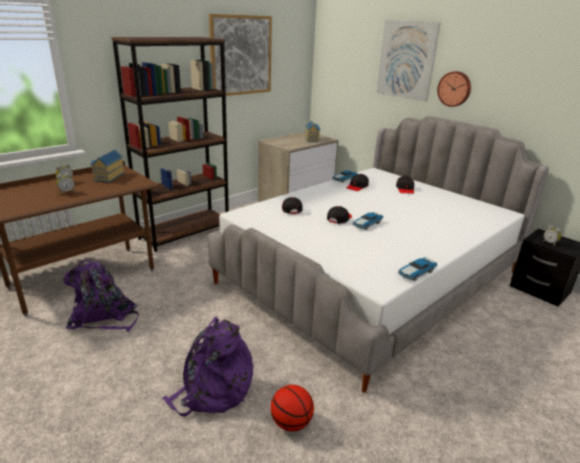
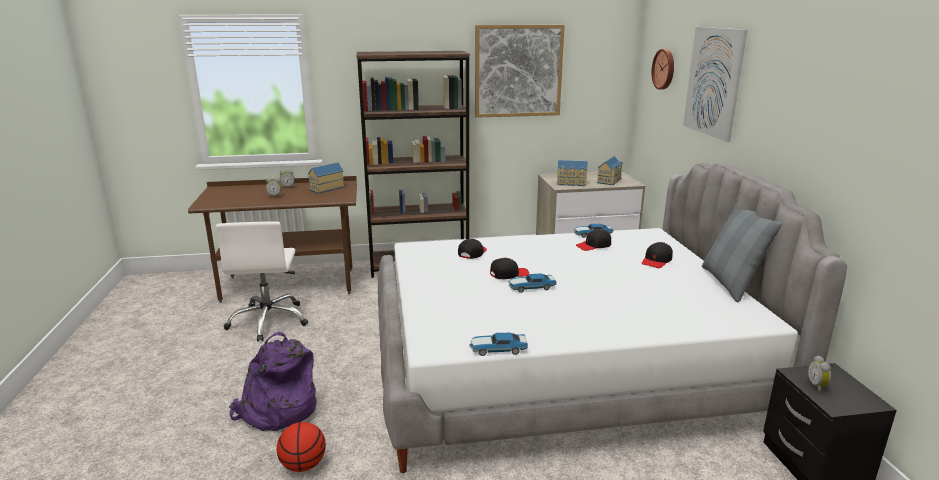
camera: 35 degrees right, 5 degrees down
purple backpack [63,260,139,332] -> white office chair [216,221,308,341]
wall clock [437,71,471,107] -> wall clock moved to [651,49,674,90]
none -> toy house [557,160,588,186]
none -> grey pillow [702,204,782,302]

